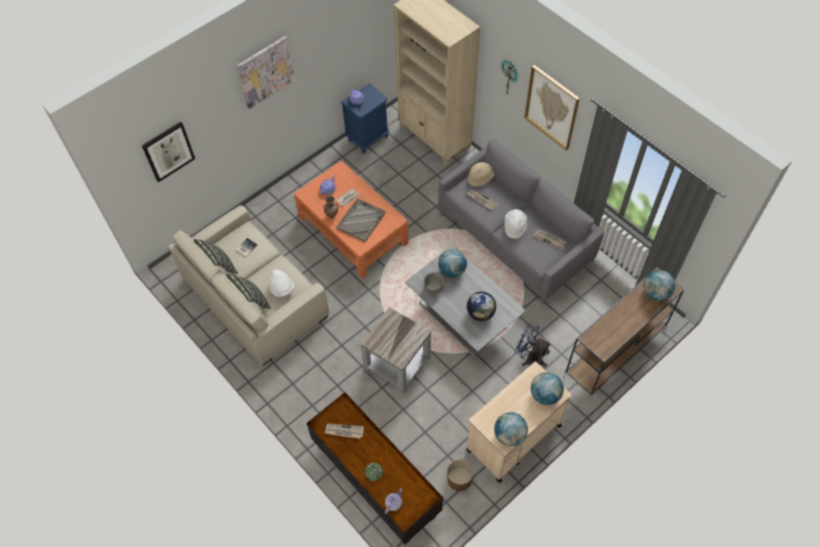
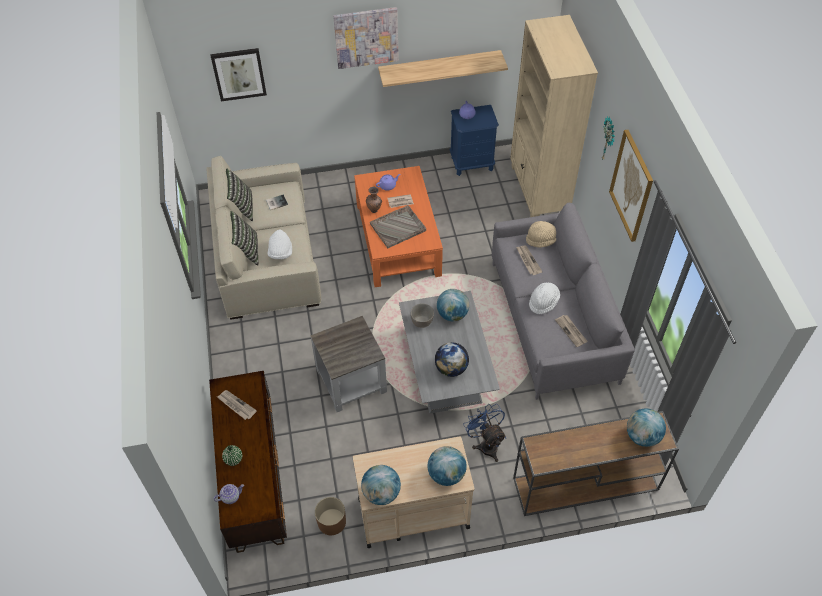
camera: 30 degrees right, 5 degrees down
none -> shelf [378,50,508,87]

